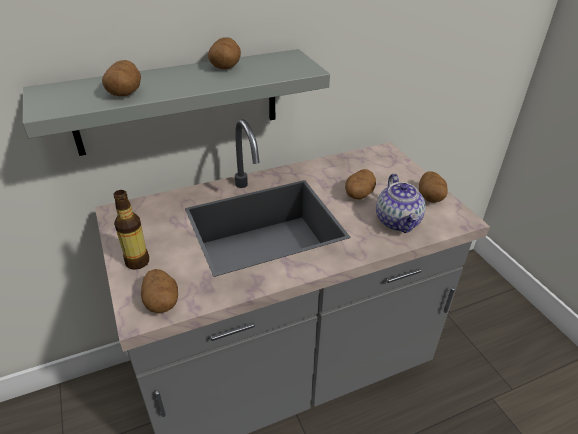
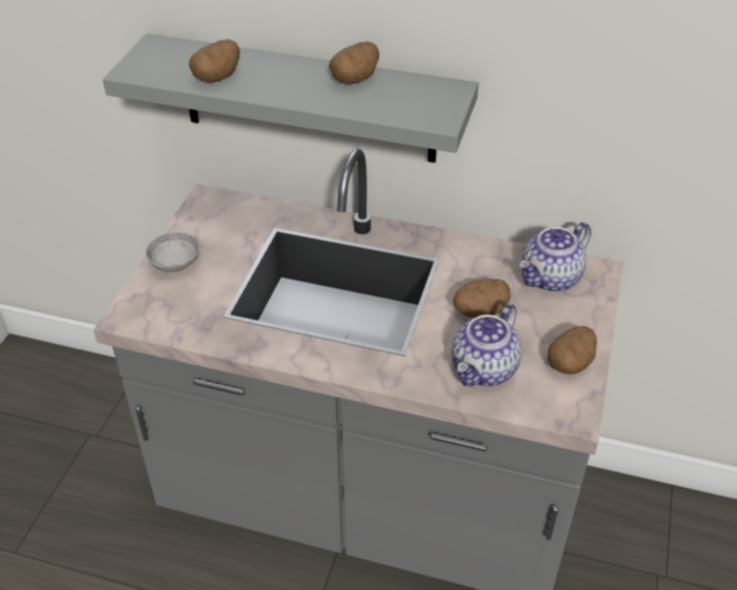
camera: 40 degrees right, 5 degrees up
bottle [113,190,149,270] -> grey bowl [146,232,200,272]
potato [141,269,178,313] -> none
none -> teapot [519,222,591,292]

